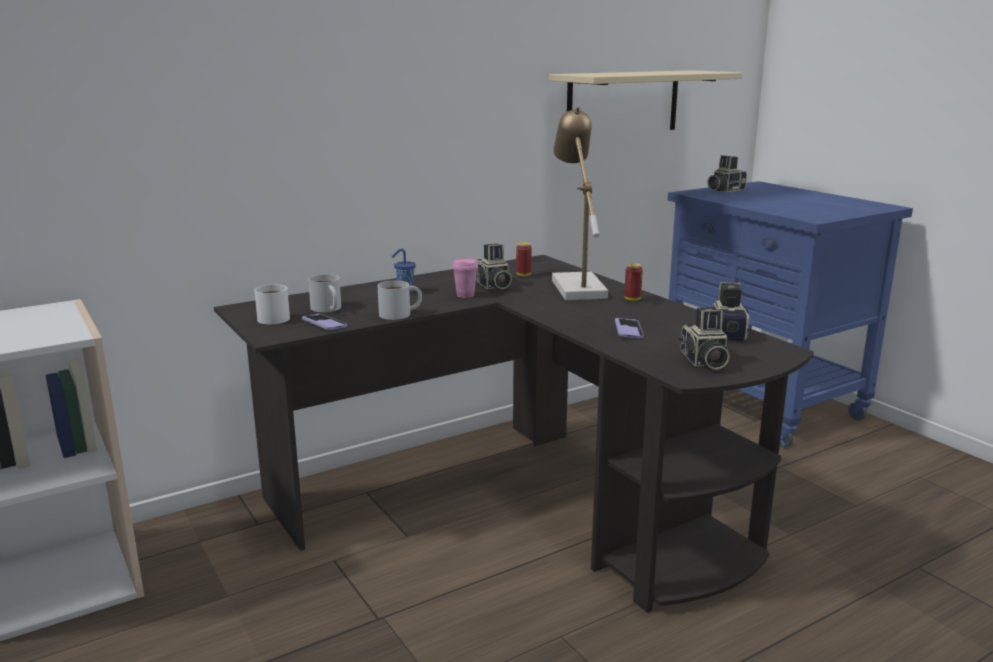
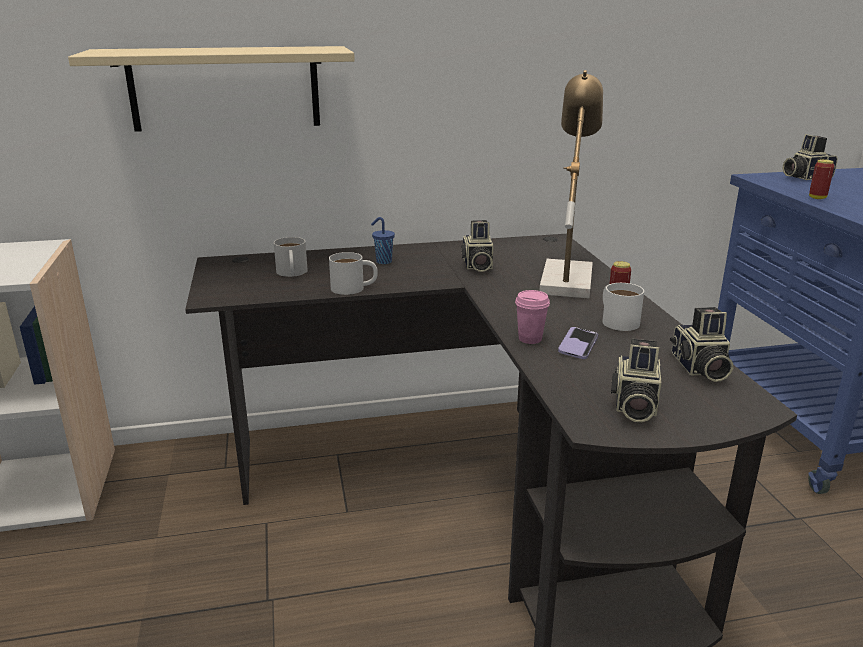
camera: 20 degrees right, 5 degrees up
white mug [254,285,290,324] -> white mug moved to [602,283,644,331]
phone [302,314,347,330] -> none
pink cup [452,258,478,298] -> pink cup moved to [515,290,550,344]
can [516,242,532,277] -> can moved to [809,159,834,199]
beige shelf [549,70,743,130] -> beige shelf moved to [68,46,355,132]
camera [713,282,750,341] -> camera turned 150 degrees clockwise [670,307,733,382]

